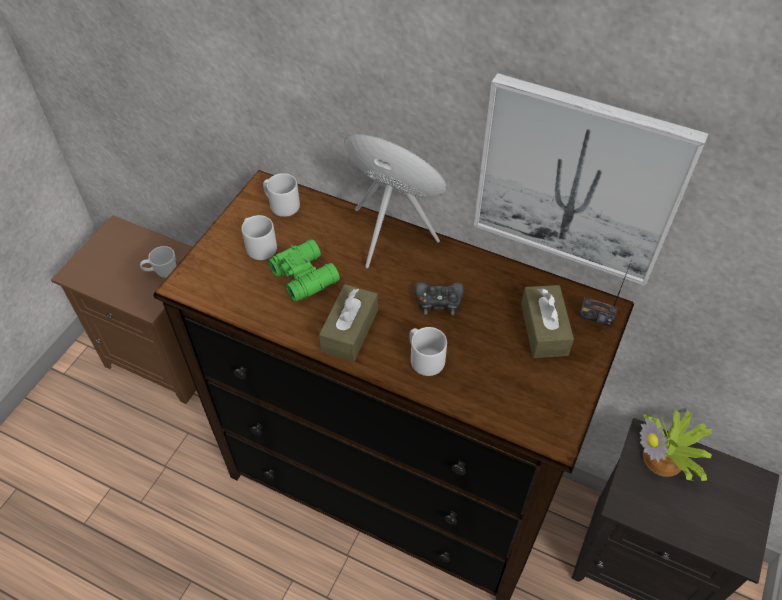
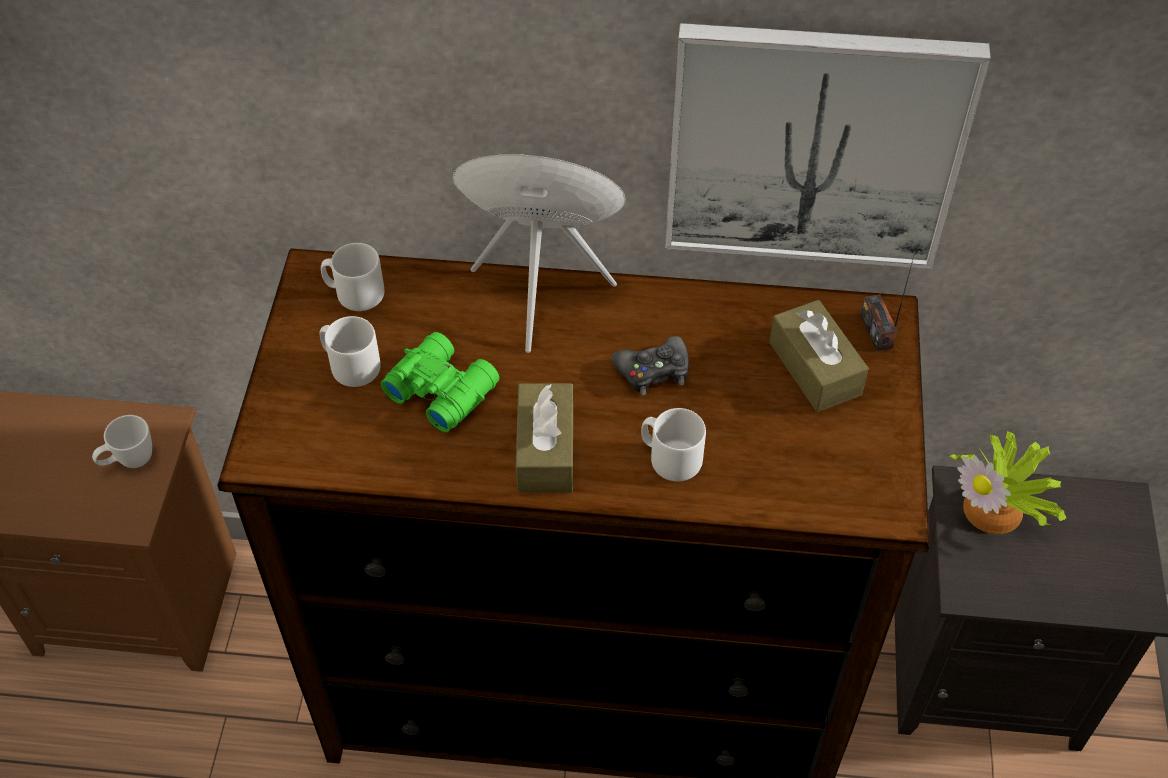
camera: 20 degrees left, 0 degrees up
radio [579,259,632,327] -> radio turned 75 degrees clockwise [861,256,914,351]

